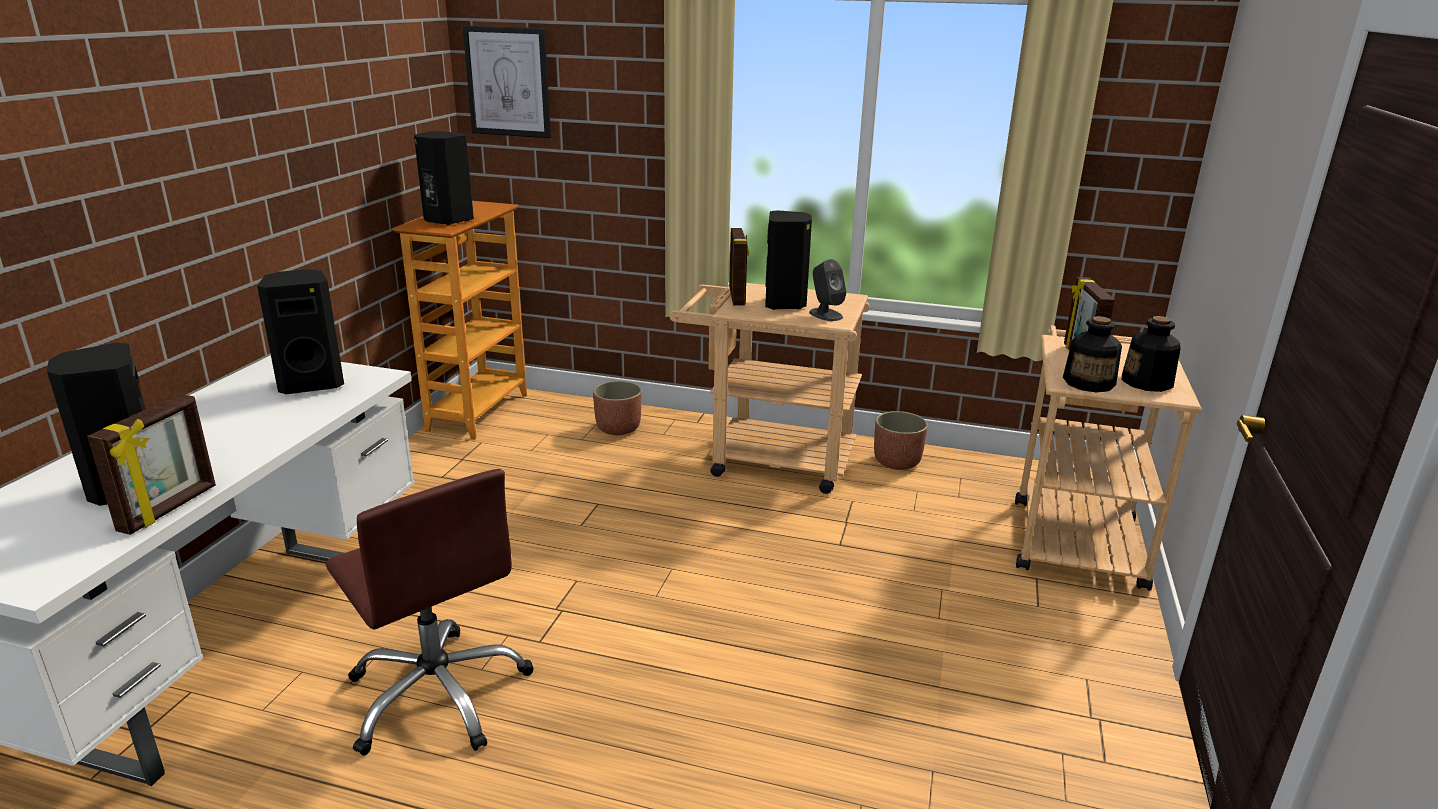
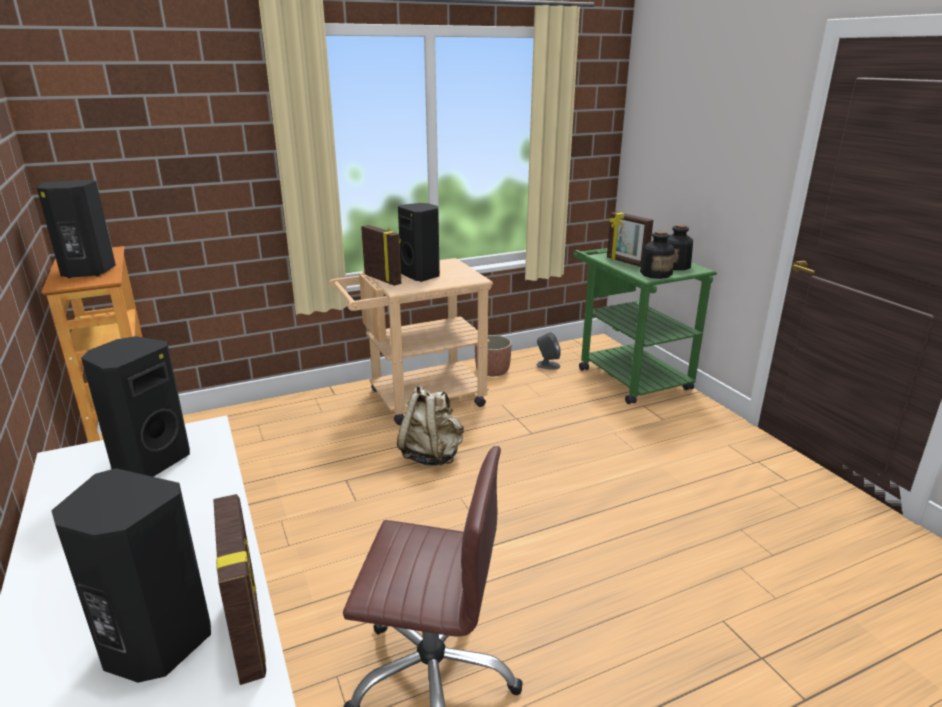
camera: 40 degrees left, 0 degrees up
picture [463,25,551,138] -> none
planter [593,381,642,435] -> none
grey speaker [809,259,847,321] -> grey speaker moved to [537,332,561,370]
beige cart [1015,325,1202,591] -> green cart [573,248,717,404]
none -> beige backpack [397,385,464,466]

